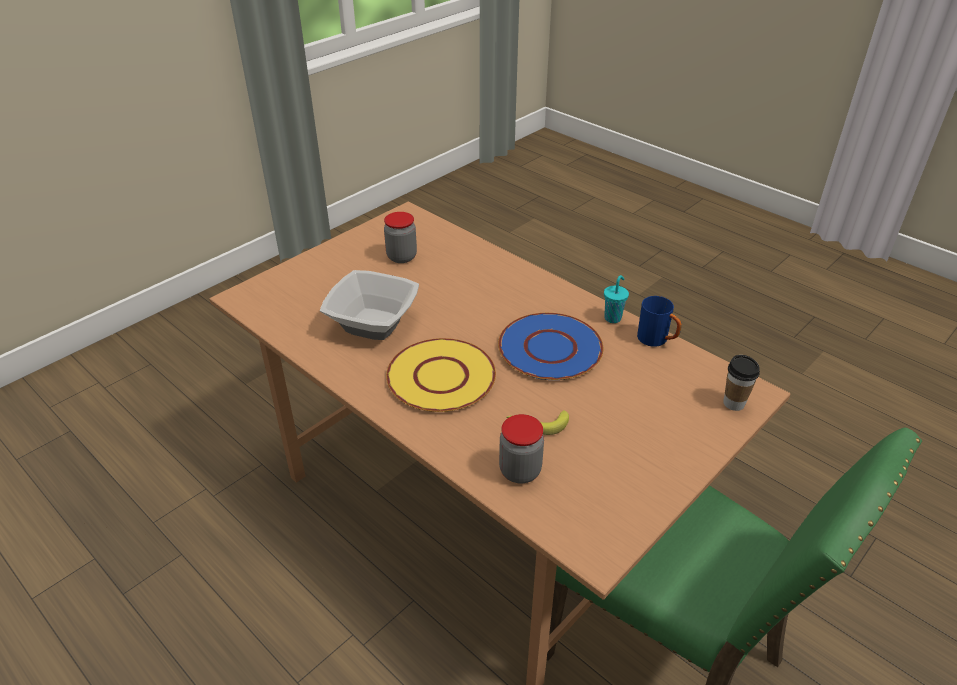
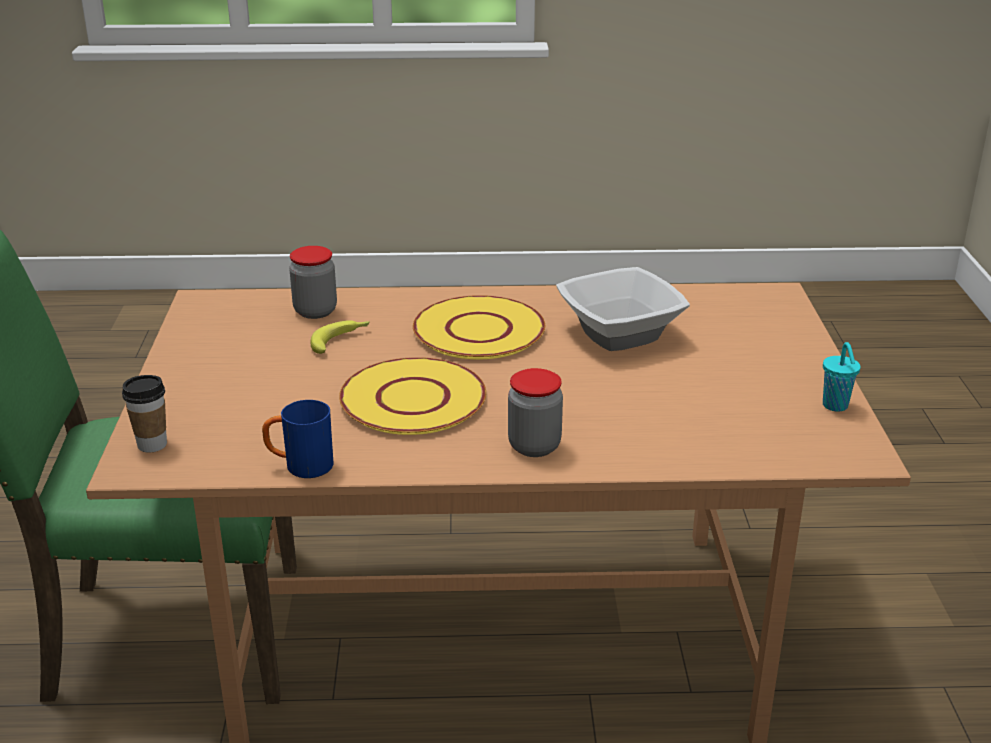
camera: 135 degrees right, 10 degrees down
jar [384,212,417,263] -> jar moved to [508,368,563,457]
blue plate [498,313,603,380] -> yellow plate [339,357,486,435]
turquoise cup [604,275,629,323] -> turquoise cup moved to [823,342,861,412]

